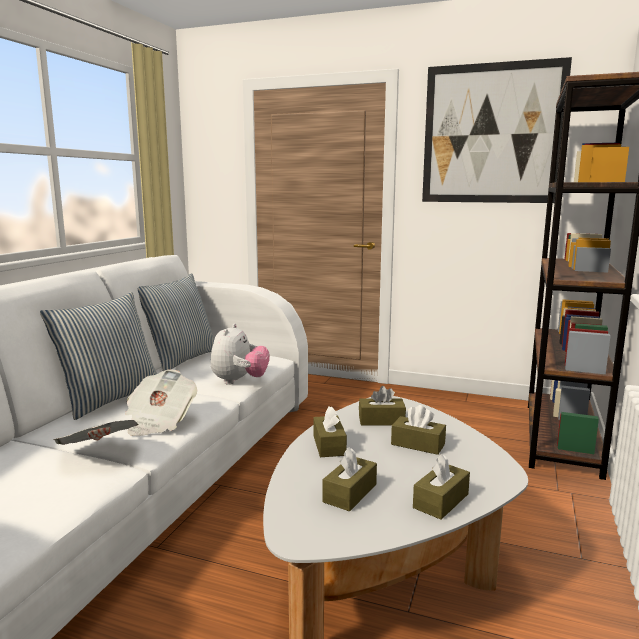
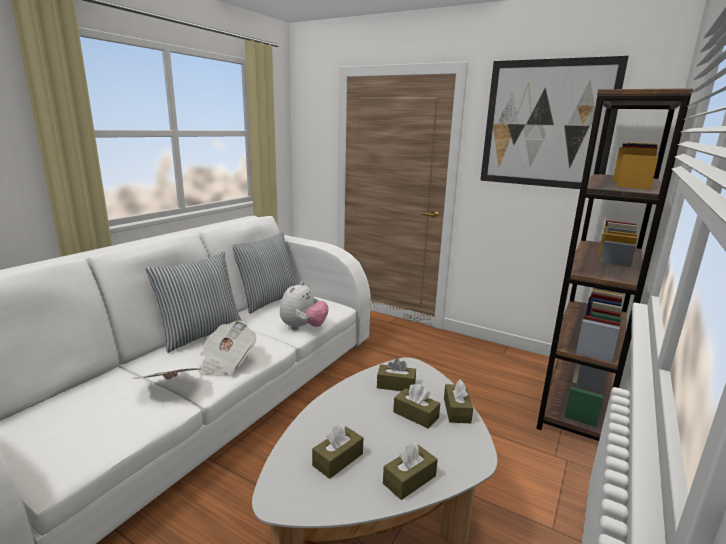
camera: 10 degrees right, 5 degrees up
brown tissue box [313,406,347,457] -> brown tissue box moved to [444,379,473,423]

